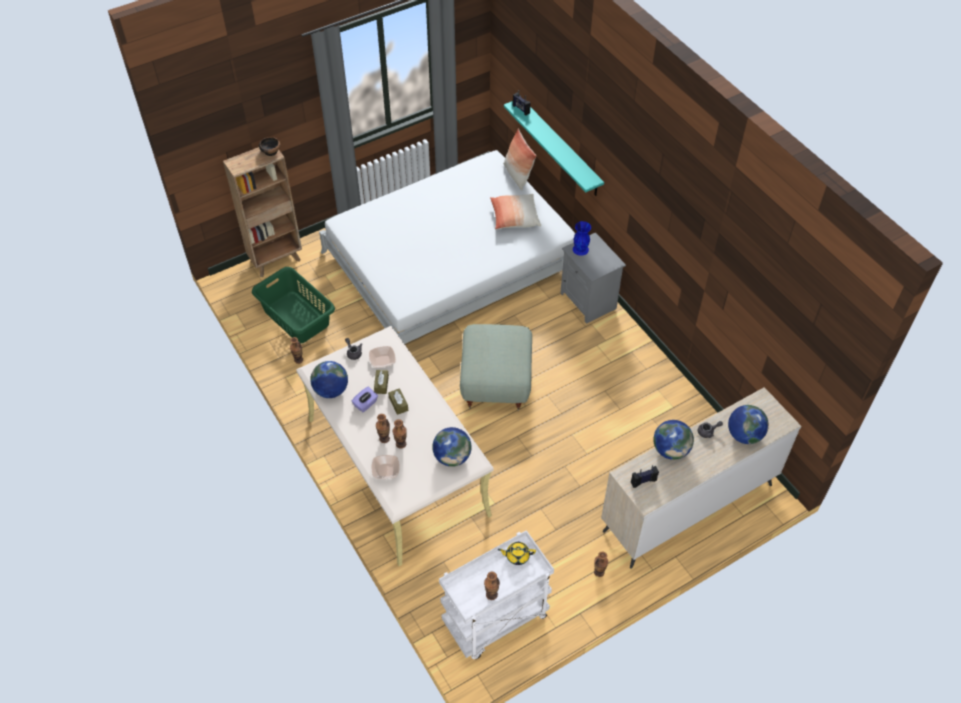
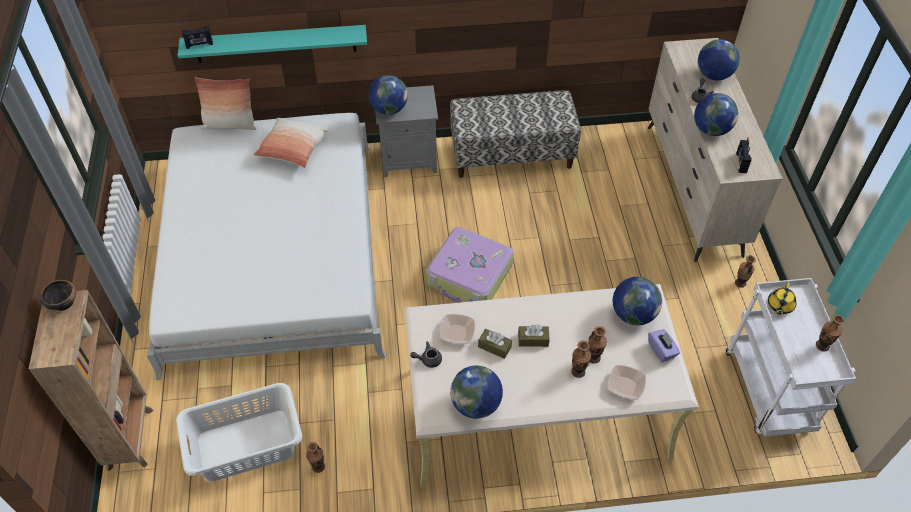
camera: 65 degrees left, 0 degrees up
green laundry basket [252,267,335,343] -> white laundry basket [176,383,302,482]
purple tissue box [352,386,378,412] -> purple tissue box moved to [648,329,680,362]
grey ottoman [460,324,532,411] -> suitcase [426,227,514,303]
blue vase [573,221,591,256] -> globe [369,75,408,115]
none -> bench [450,90,581,178]

